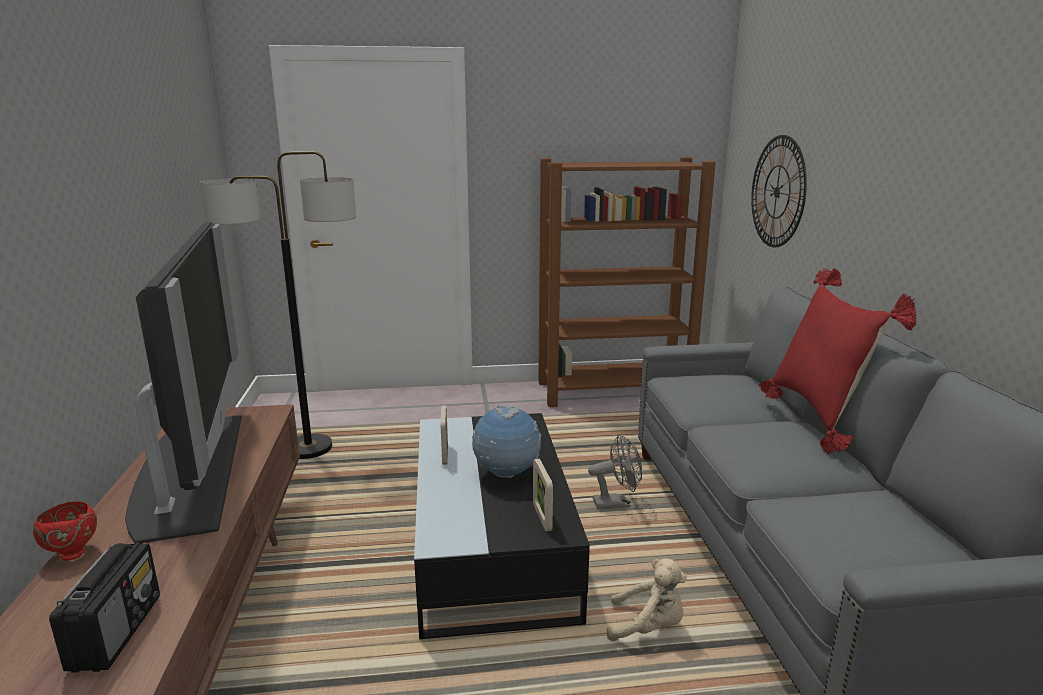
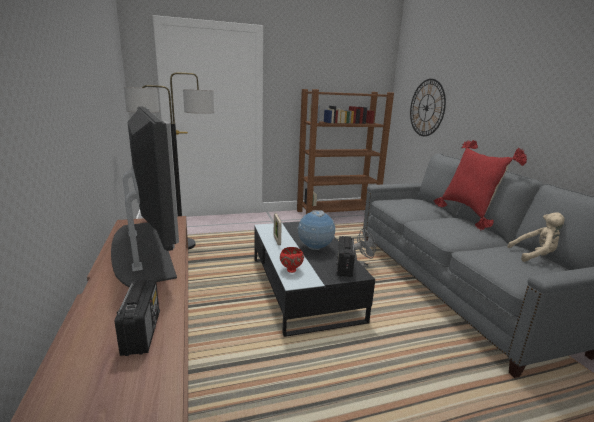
camera: 10 degrees left, 0 degrees up
red bowl [33,502,97,561] -> red bowl moved to [280,247,304,273]
picture frame [533,458,553,532] -> radio [336,236,355,277]
beige plush toy [607,558,687,641] -> beige plush toy moved to [507,212,565,262]

